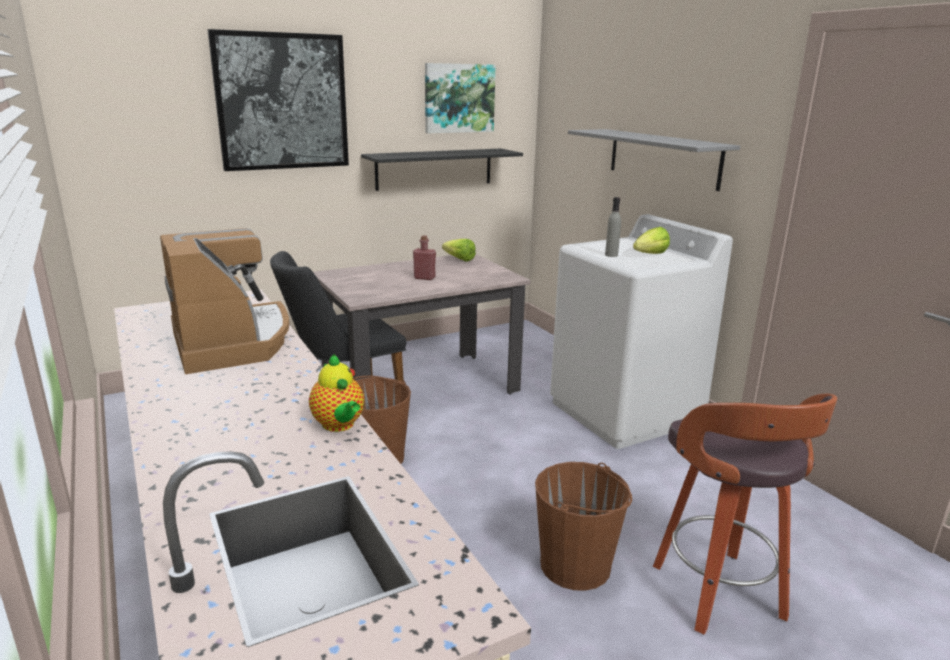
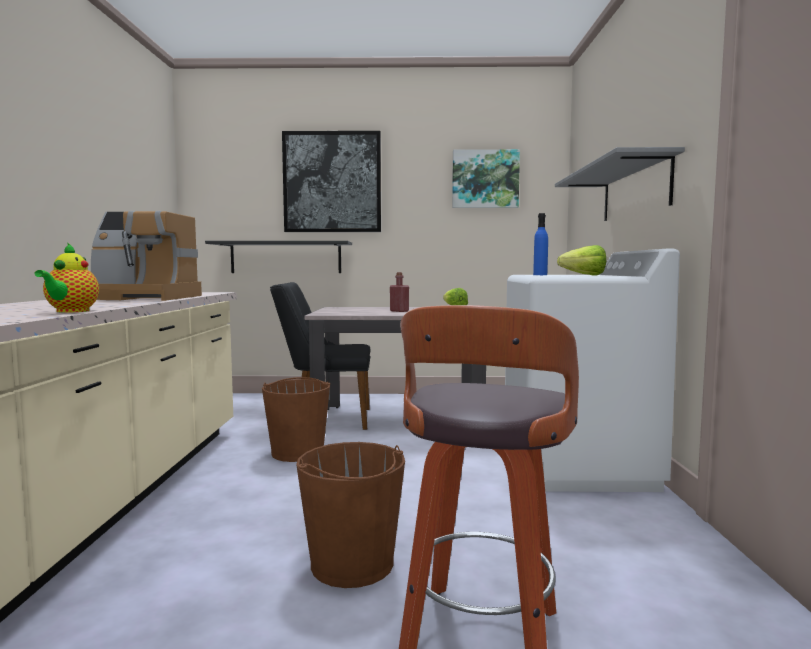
camera: 30 degrees right, 15 degrees down
coffee machine [160,228,290,375] -> coffee machine turned 90 degrees clockwise [91,211,202,301]
black shelf [361,149,523,191] -> black shelf moved to [205,241,352,273]
grey bottle [605,197,621,257] -> blue bottle [533,213,548,275]

